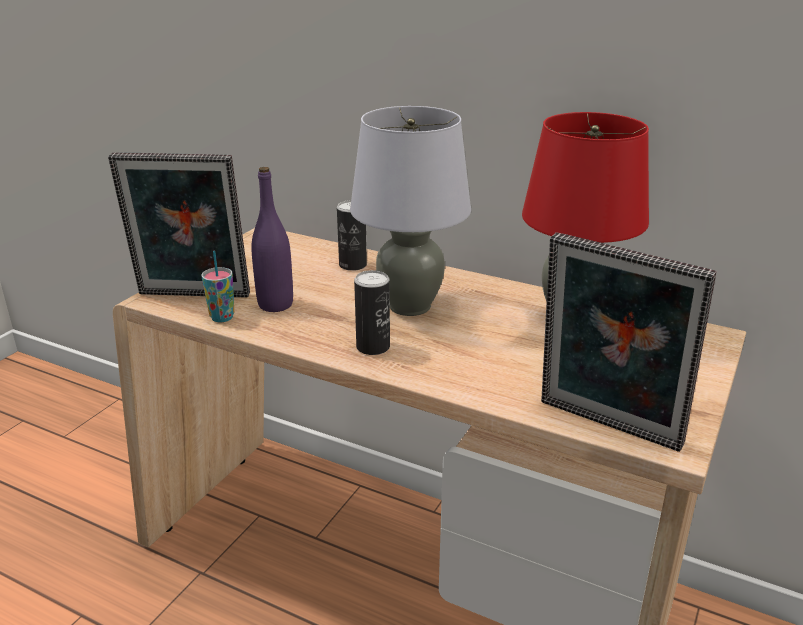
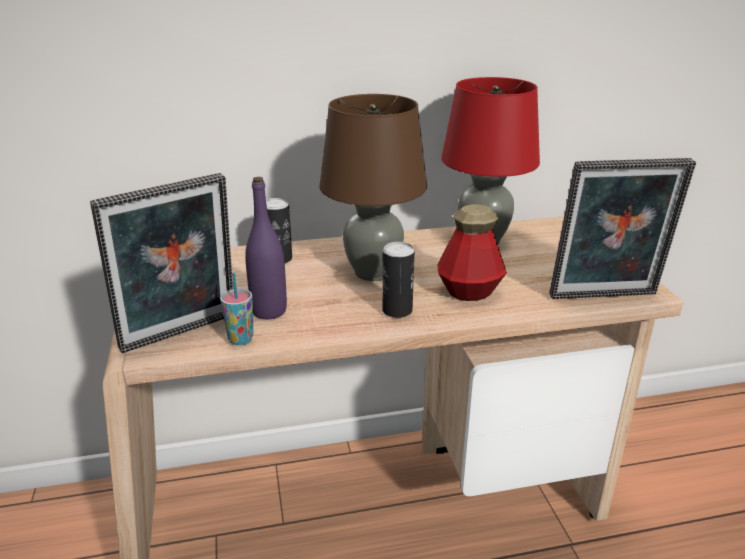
camera: 40 degrees left, 0 degrees up
grey table lamp [350,106,471,316] -> brown table lamp [319,94,427,281]
none -> bottle [437,204,507,301]

